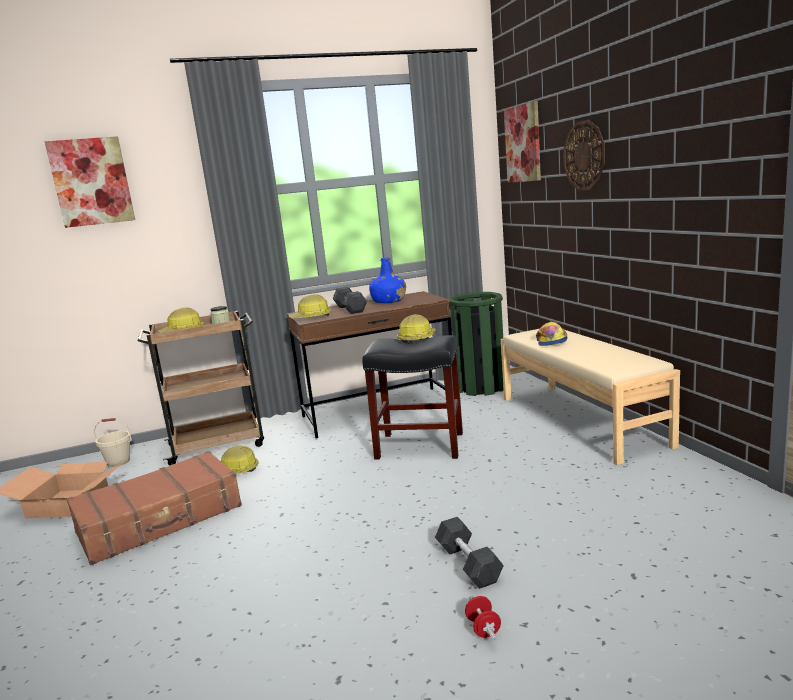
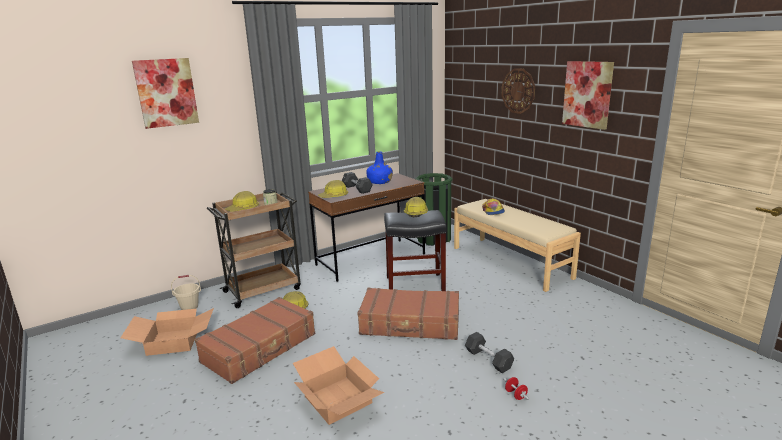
camera: 15 degrees left, 5 degrees up
picture [504,101,541,183] -> picture moved to [562,61,614,130]
none -> cardboard box [293,346,384,425]
none -> brown suitcase [358,288,459,340]

